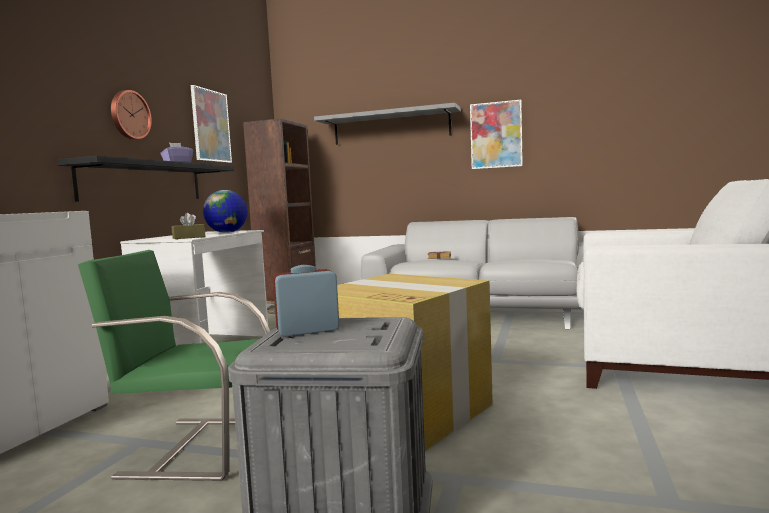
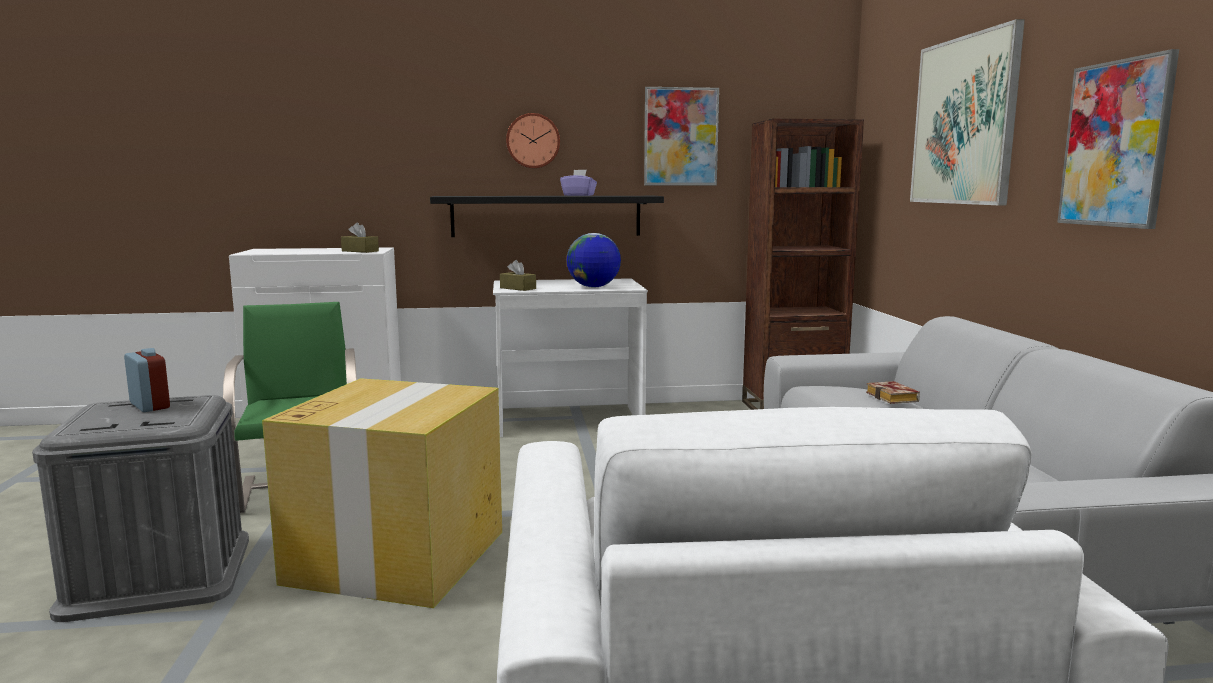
camera: 65 degrees right, 5 degrees up
grey shelf [314,103,461,145] -> picture [910,19,1025,205]
none -> brown tissue box [341,222,379,253]

